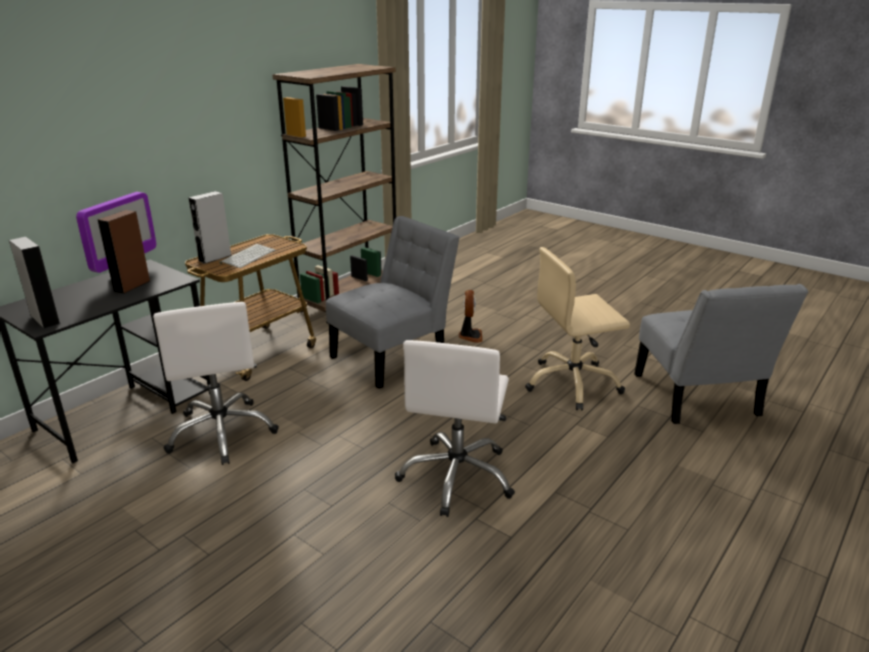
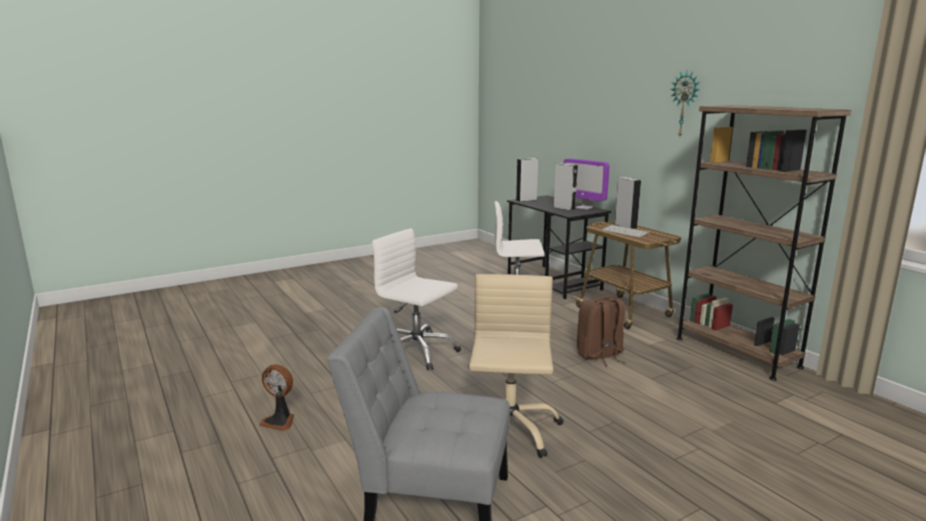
camera: 110 degrees right, 10 degrees down
brown speaker [98,210,150,294] -> grey speaker [554,163,578,211]
grey chair [326,216,460,389] -> brown backpack [577,296,625,366]
fan [459,290,483,343] -> fan moved to [259,364,294,431]
none -> wall clock [670,71,700,136]

